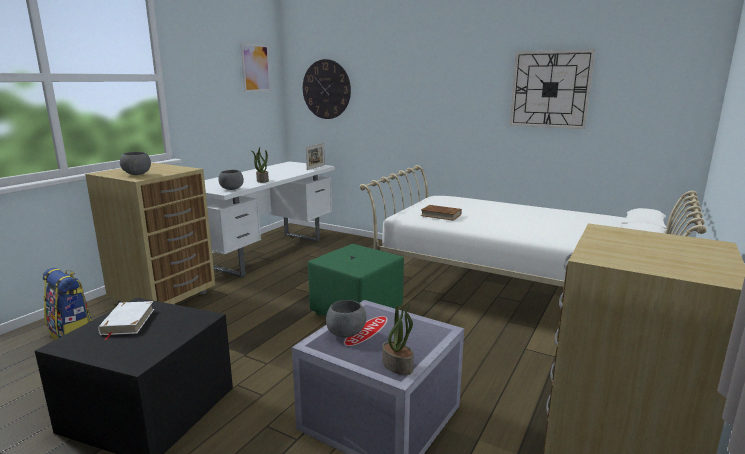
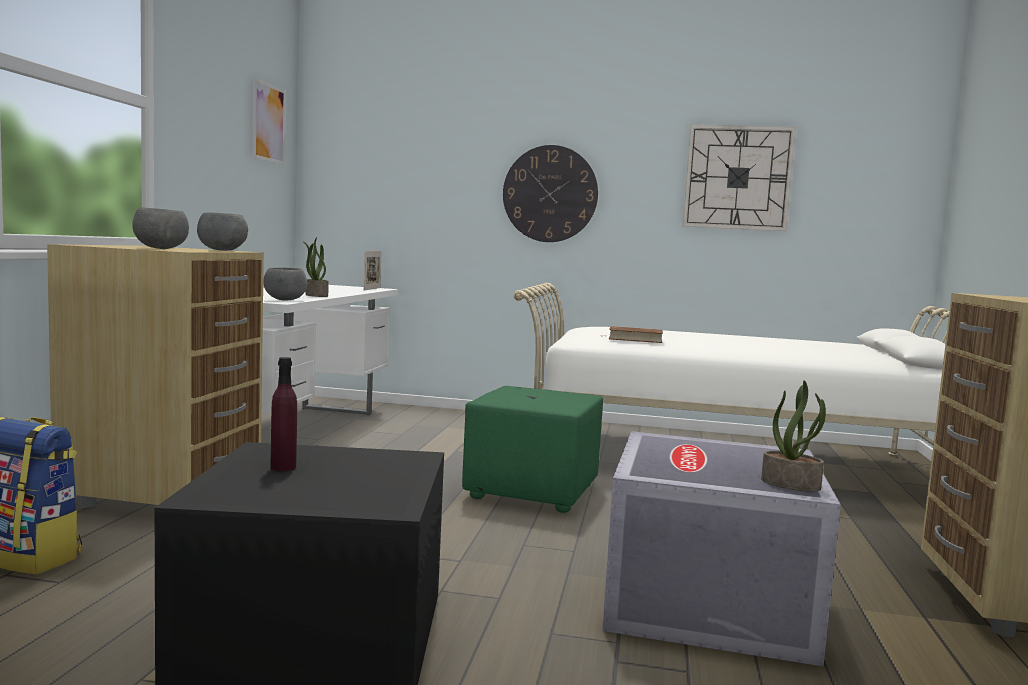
camera: 20 degrees left, 10 degrees down
white book [98,301,154,340] -> purple bottle [270,357,297,471]
wall clock [303,59,351,119] -> wall clock moved to [503,145,598,242]
grey bowl [326,300,367,338] -> grey bowl moved to [197,212,248,251]

